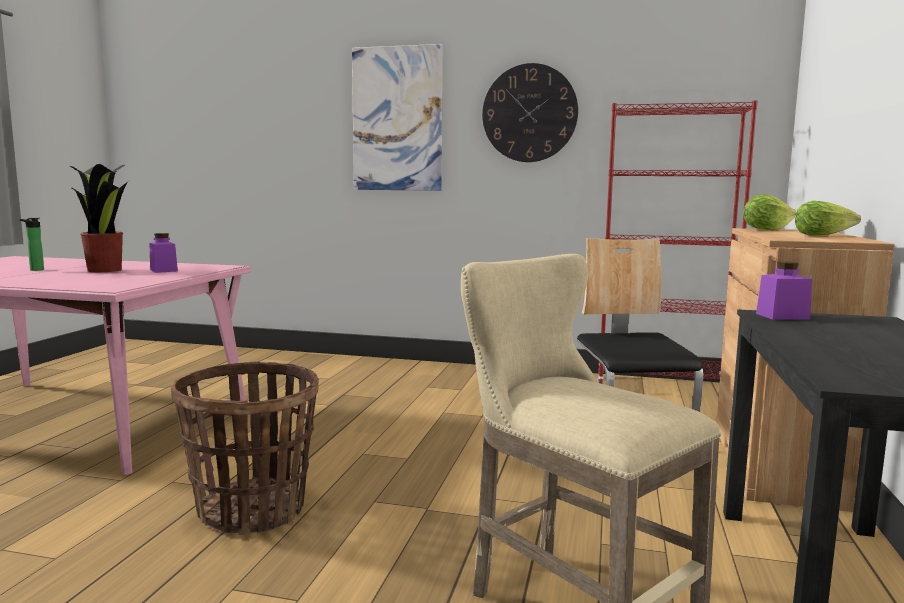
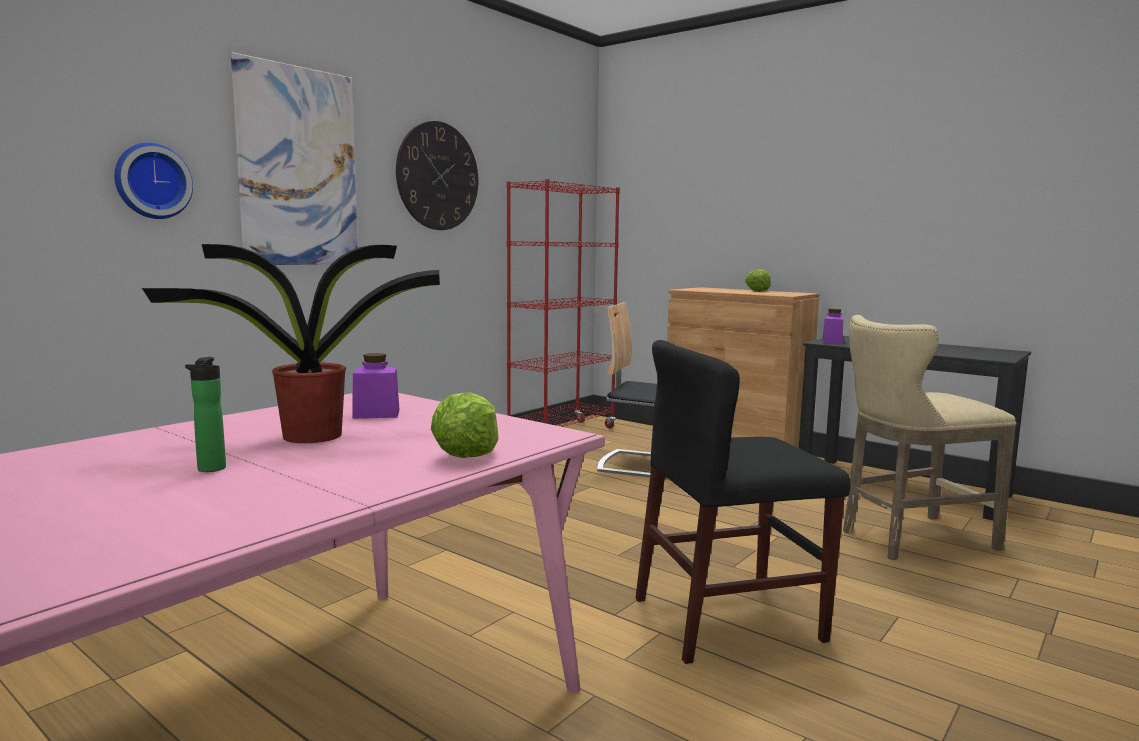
camera: 65 degrees left, 0 degrees up
basket [171,361,319,535] -> black chair [635,340,850,664]
lettuce [743,194,796,231] -> lettuce moved to [431,392,498,458]
none -> wall clock [114,143,193,219]

